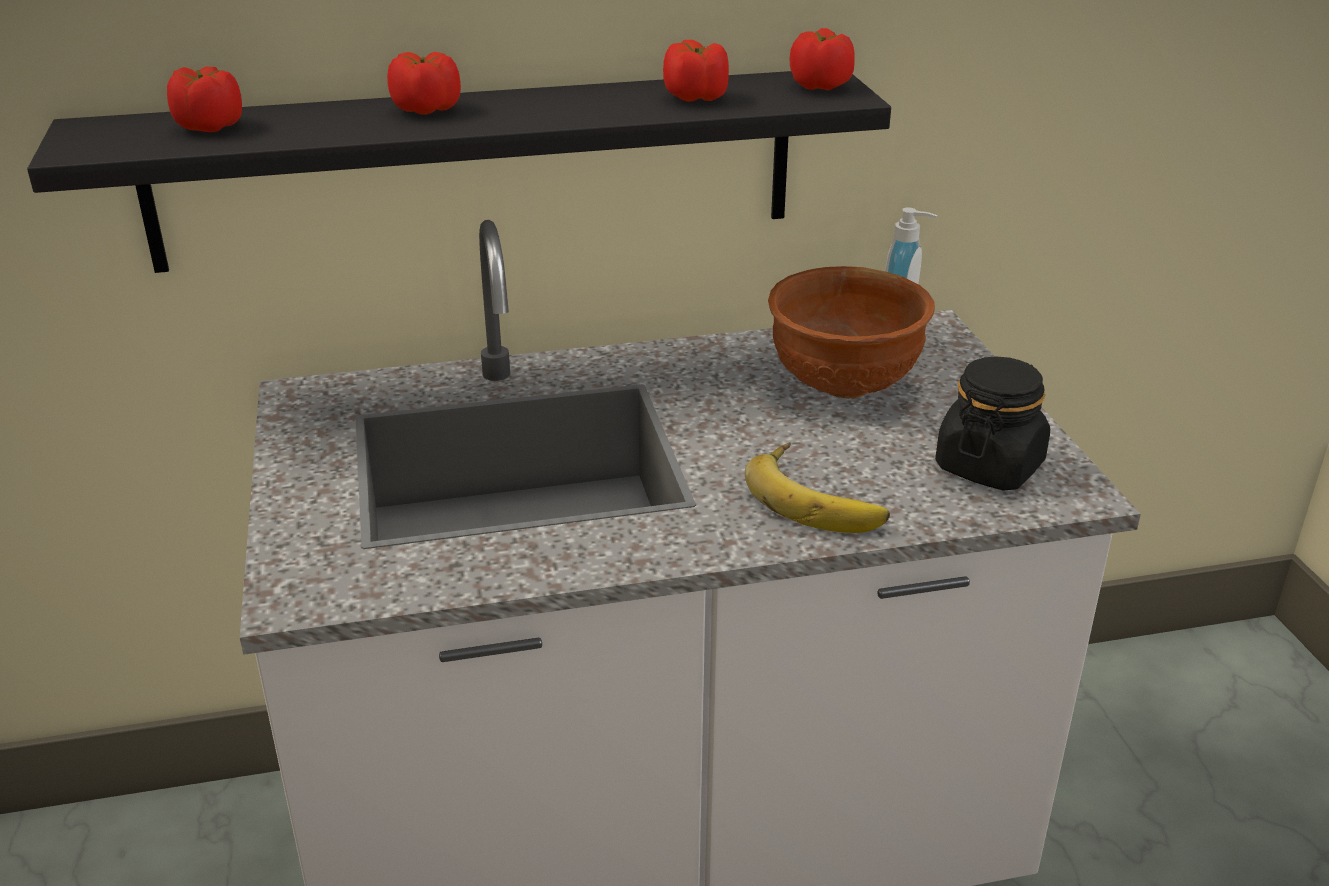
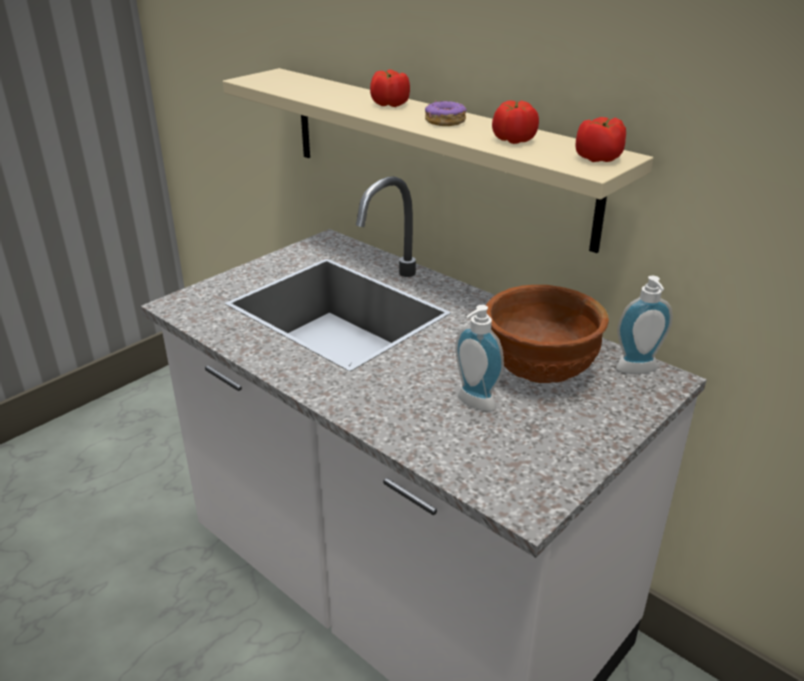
camera: 55 degrees right, 0 degrees up
black shelf [27,71,891,273] -> beige shelf [223,68,653,253]
tomato [167,67,242,132] -> none
banana [745,442,890,533] -> none
black jar [935,356,1050,491] -> none
none -> donut [425,100,467,126]
none -> soap dispenser [455,305,504,412]

